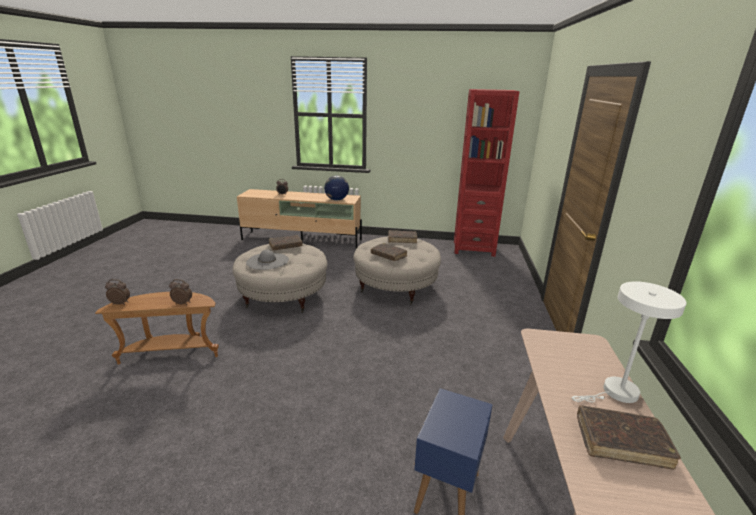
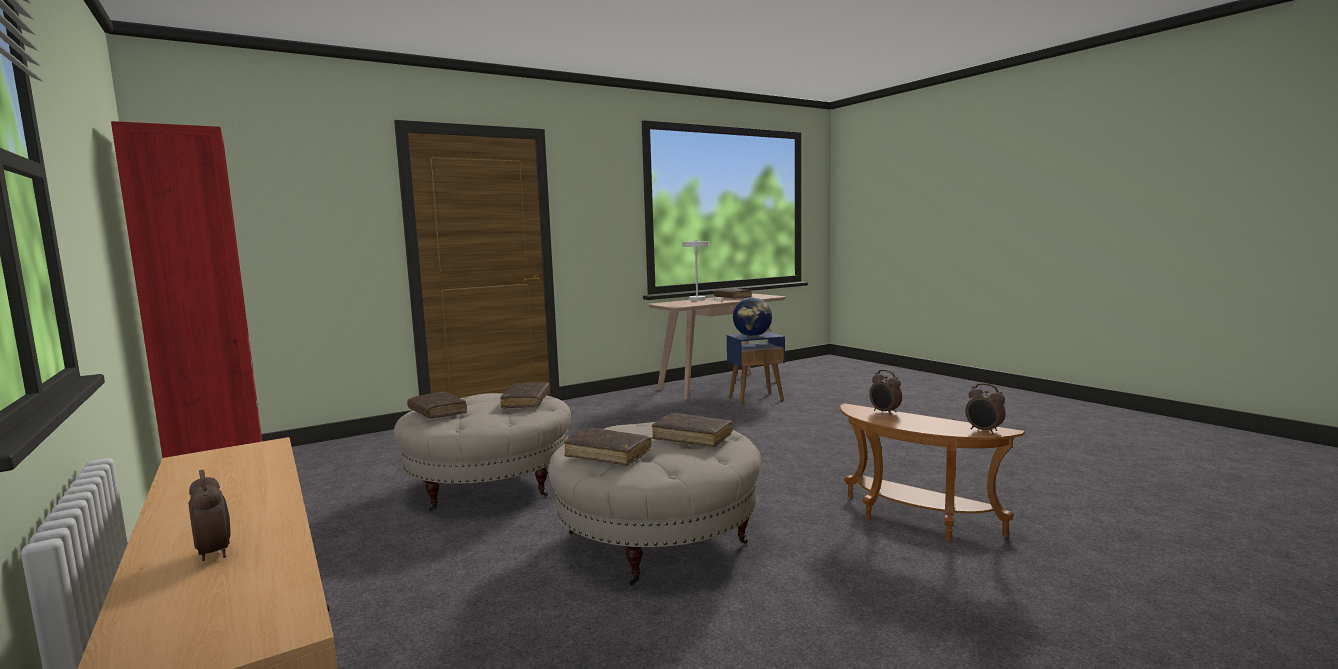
camera: 130 degrees left, 15 degrees down
grey hat [246,250,289,270] -> brown book [652,413,733,447]
globe [324,176,349,200] -> globe moved to [733,297,772,337]

